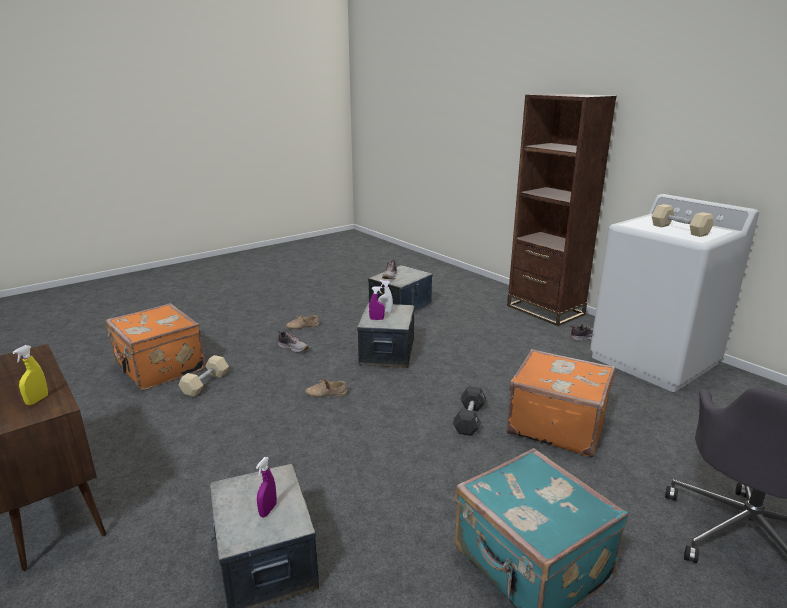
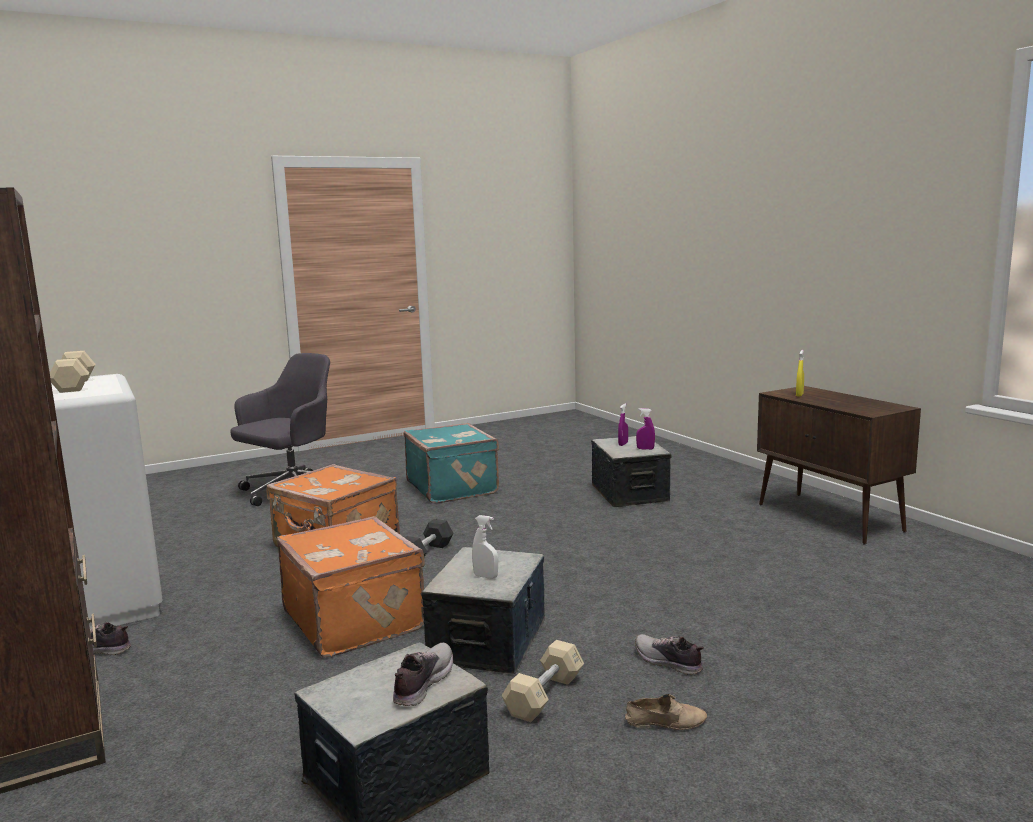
camera: 170 degrees left, 10 degrees down
orange suitcase [106,303,206,390] -> orange suitcase moved to [277,516,425,657]
beige dumbbell [179,355,229,397] -> beige dumbbell moved to [501,640,584,722]
beige shoe [305,379,348,397] -> none
purple spray bottle [369,286,385,320] -> purple spray bottle moved to [636,408,655,450]

